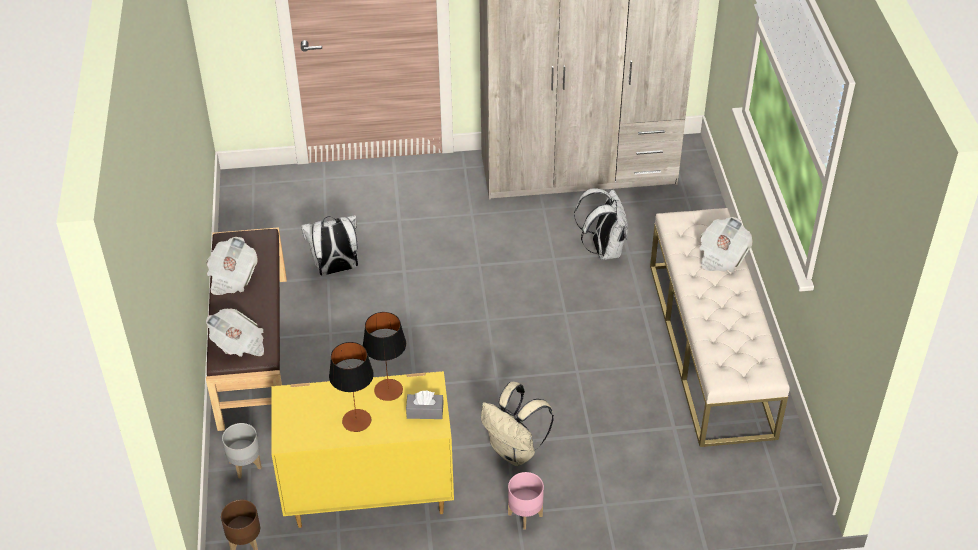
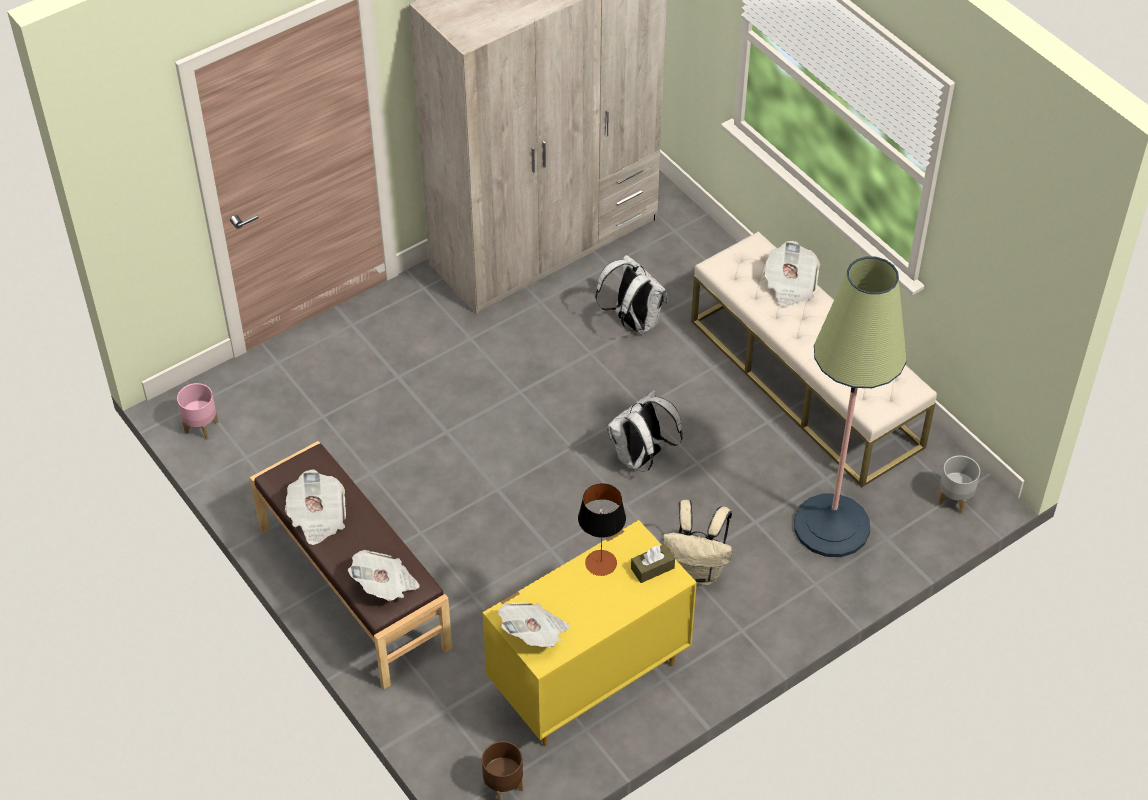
camera: 30 degrees left, 5 degrees up
grey planter [222,423,262,479] -> grey planter moved to [938,455,980,514]
white backpack [301,215,358,275] -> white backpack moved to [607,390,683,472]
table lamp [329,342,374,432] -> none
grey tissue box [406,391,444,419] -> brown tissue box [631,544,675,583]
pink planter [508,472,544,529] -> pink planter moved to [177,383,219,440]
none -> newspaper [498,602,570,648]
none -> floor lamp [794,256,907,557]

